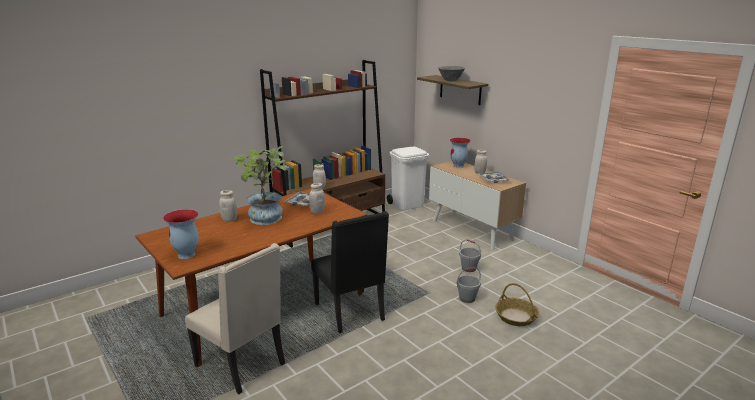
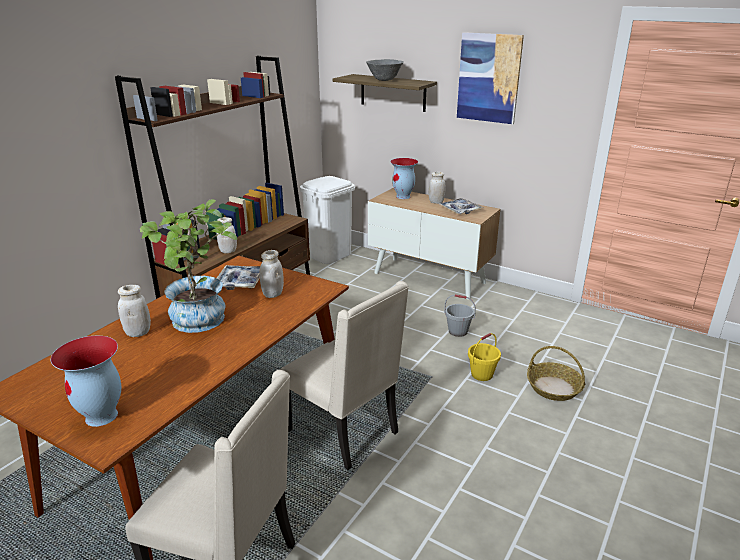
camera: 20 degrees left, 5 degrees up
black chair [311,211,389,333] -> beige chair [280,281,409,470]
grey bucket [456,267,481,303] -> yellow bucket [468,333,501,381]
none -> picture [457,32,524,124]

